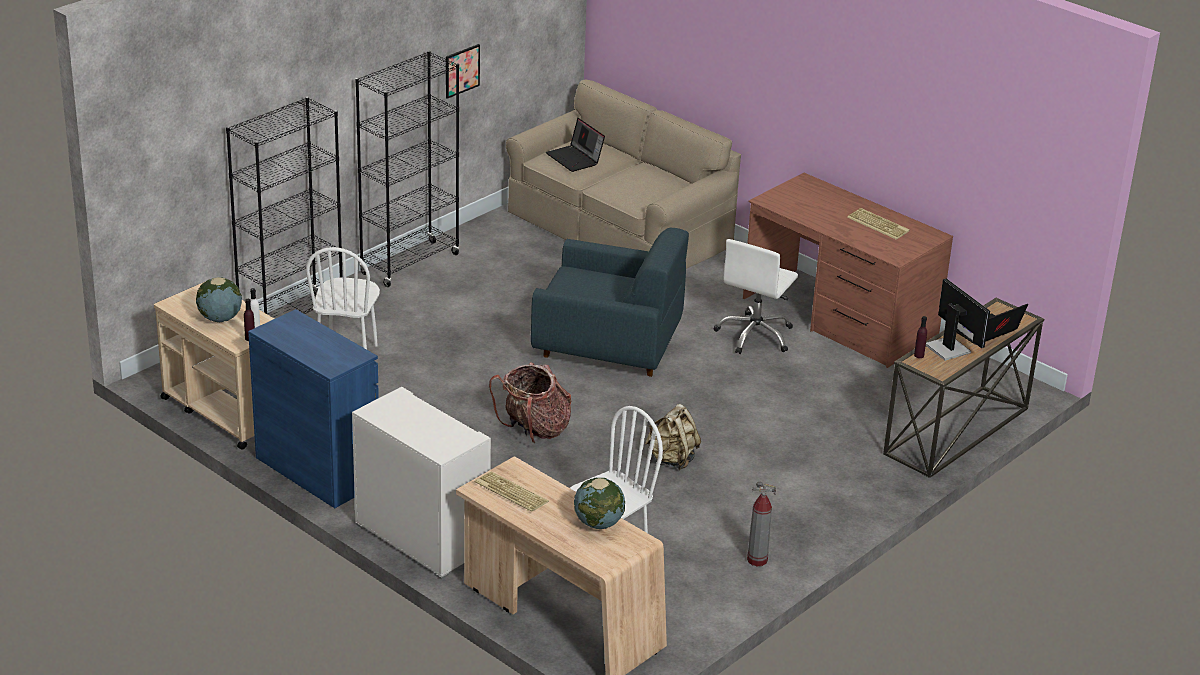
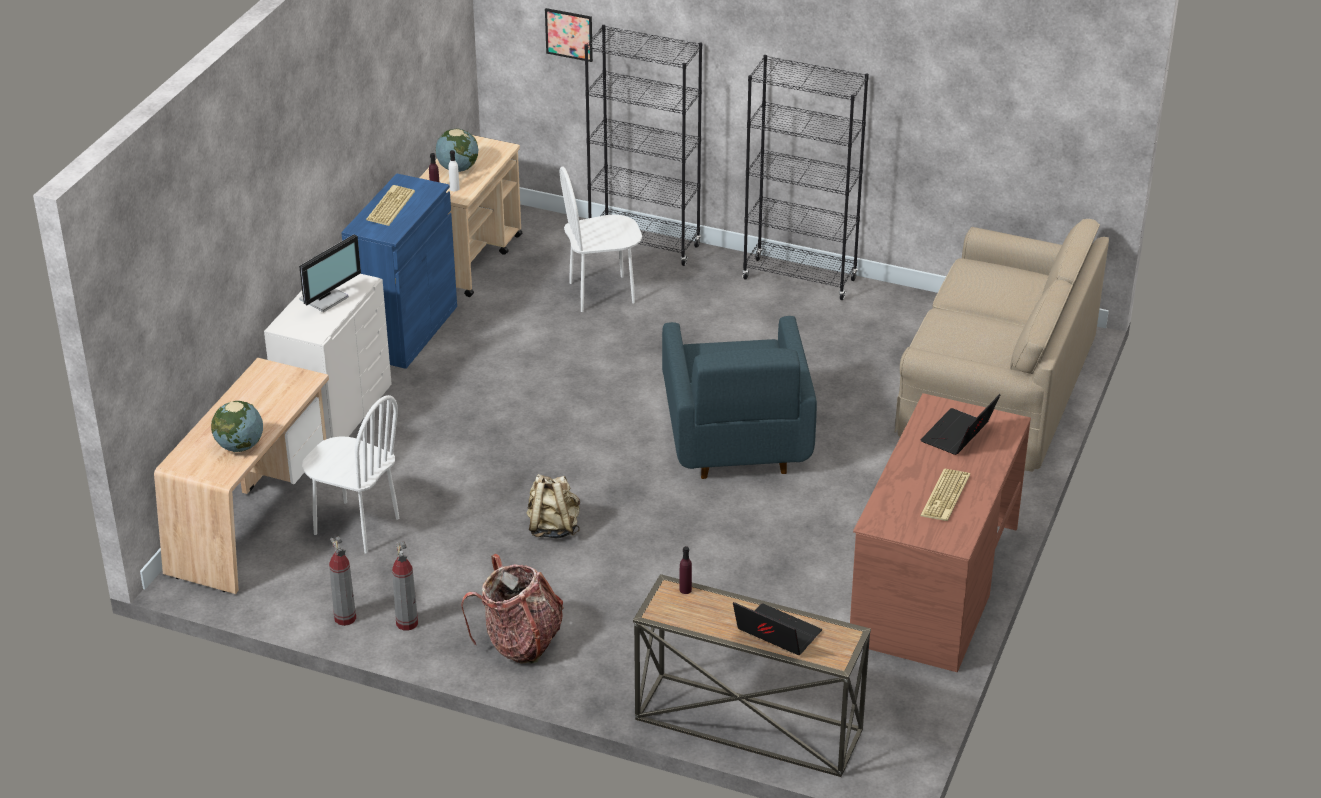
camera: 70 degrees right, 5 degrees up
picture [446,44,480,99] -> picture moved to [545,8,593,62]
keyboard [474,471,549,512] -> keyboard moved to [366,185,415,226]
backpack [489,362,571,443] -> backpack moved to [461,554,564,664]
laptop [546,118,605,172] -> laptop moved to [920,394,1000,455]
white office chair [714,239,798,354] -> none
monitor [926,279,990,361] -> monitor moved to [299,234,361,312]
none -> fire extinguisher [329,536,356,626]

